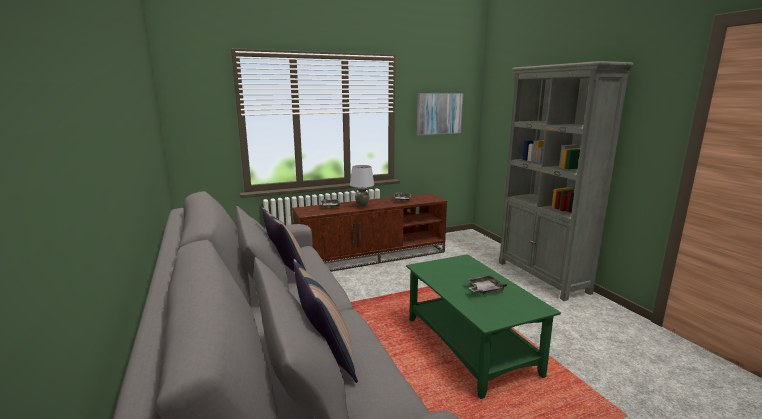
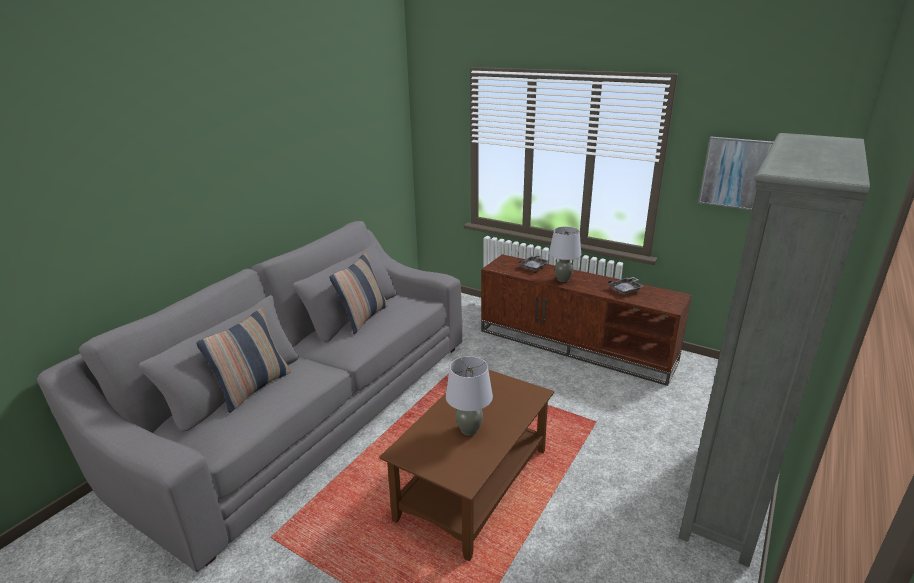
camera: 55 degrees right, 10 degrees up
green coffee table [406,254,561,399] -> brown coffee table [379,369,554,561]
grey tray [466,275,507,294] -> grey table lamp [446,356,493,436]

